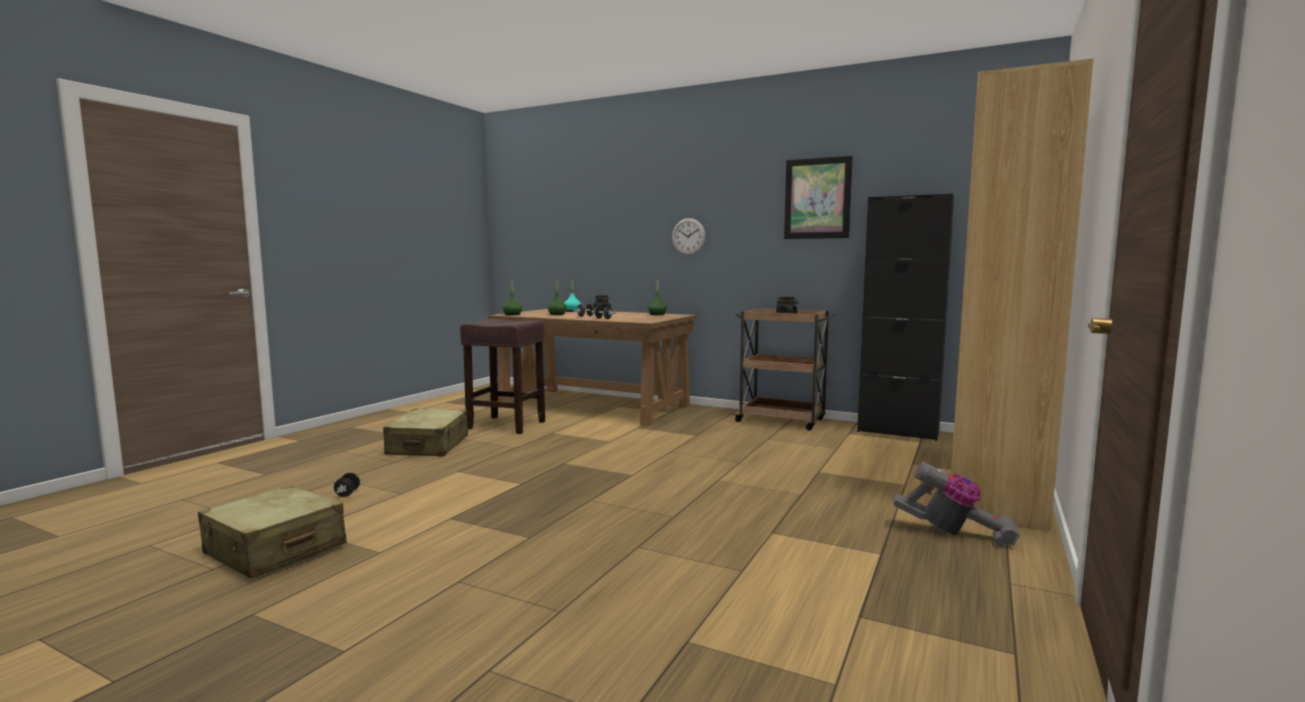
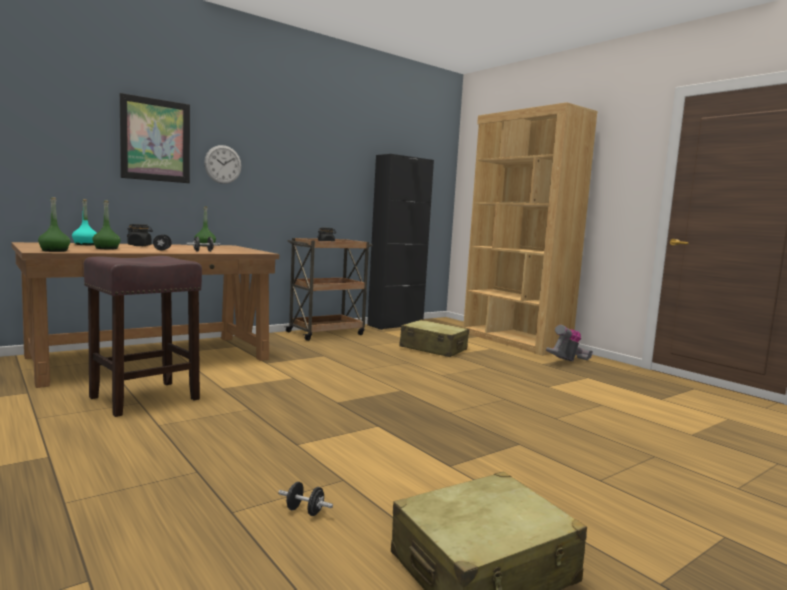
camera: 65 degrees left, 0 degrees up
beige suitcase [383,409,468,457] -> beige suitcase moved to [399,319,469,357]
picture [784,156,853,239] -> picture moved to [120,93,190,183]

